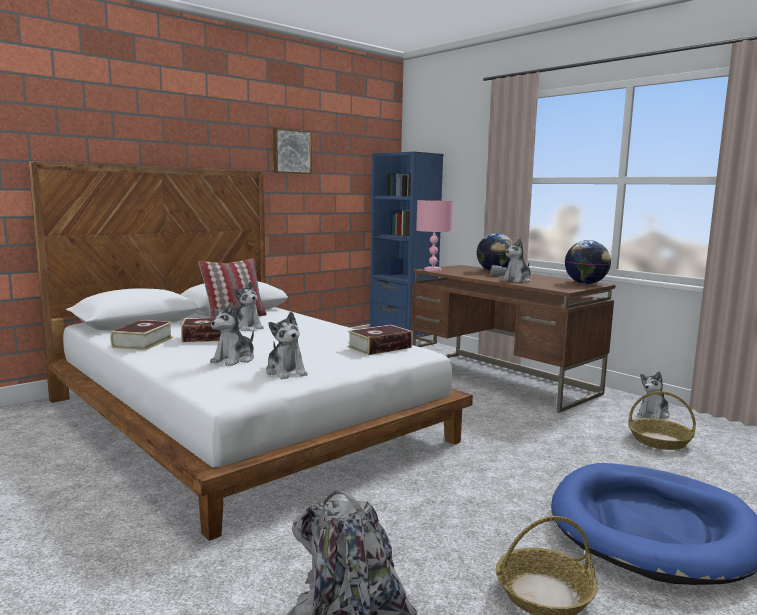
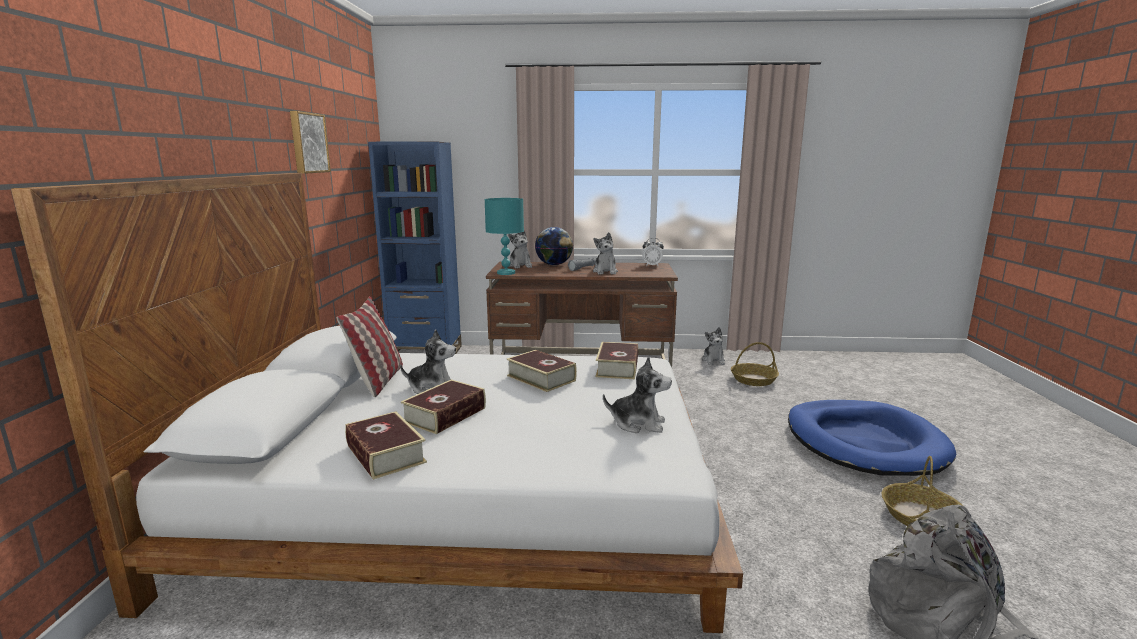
camera: 45 degrees left, 5 degrees up
plush toy [210,302,254,366] -> plush toy moved to [508,231,532,268]
pink table lamp [416,200,453,272] -> turquoise table lamp [485,198,524,275]
globe [565,240,611,284] -> alarm clock [643,238,664,266]
none -> book [507,350,577,392]

